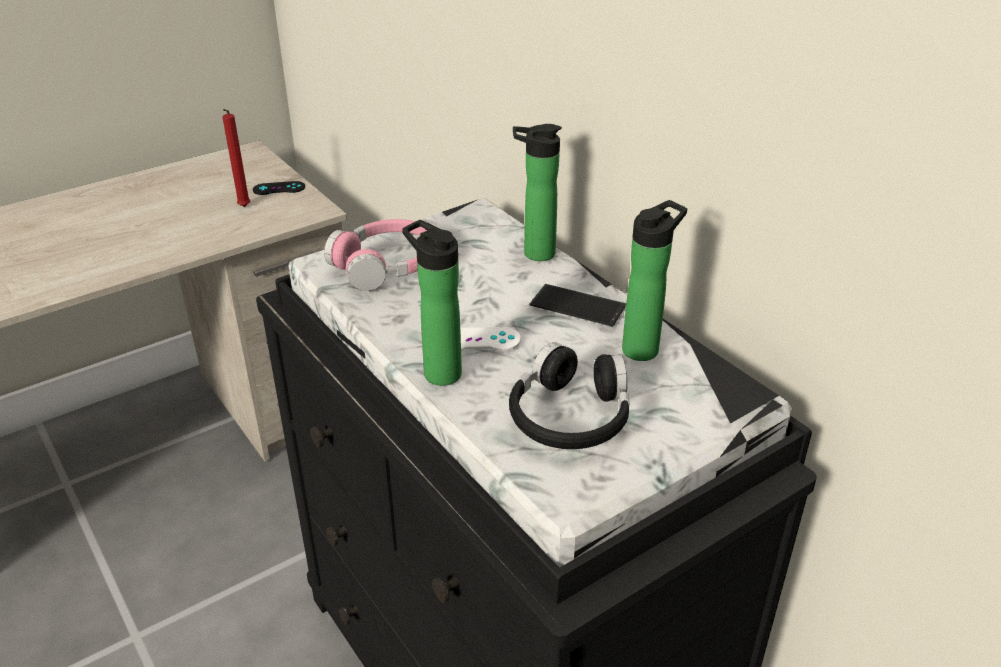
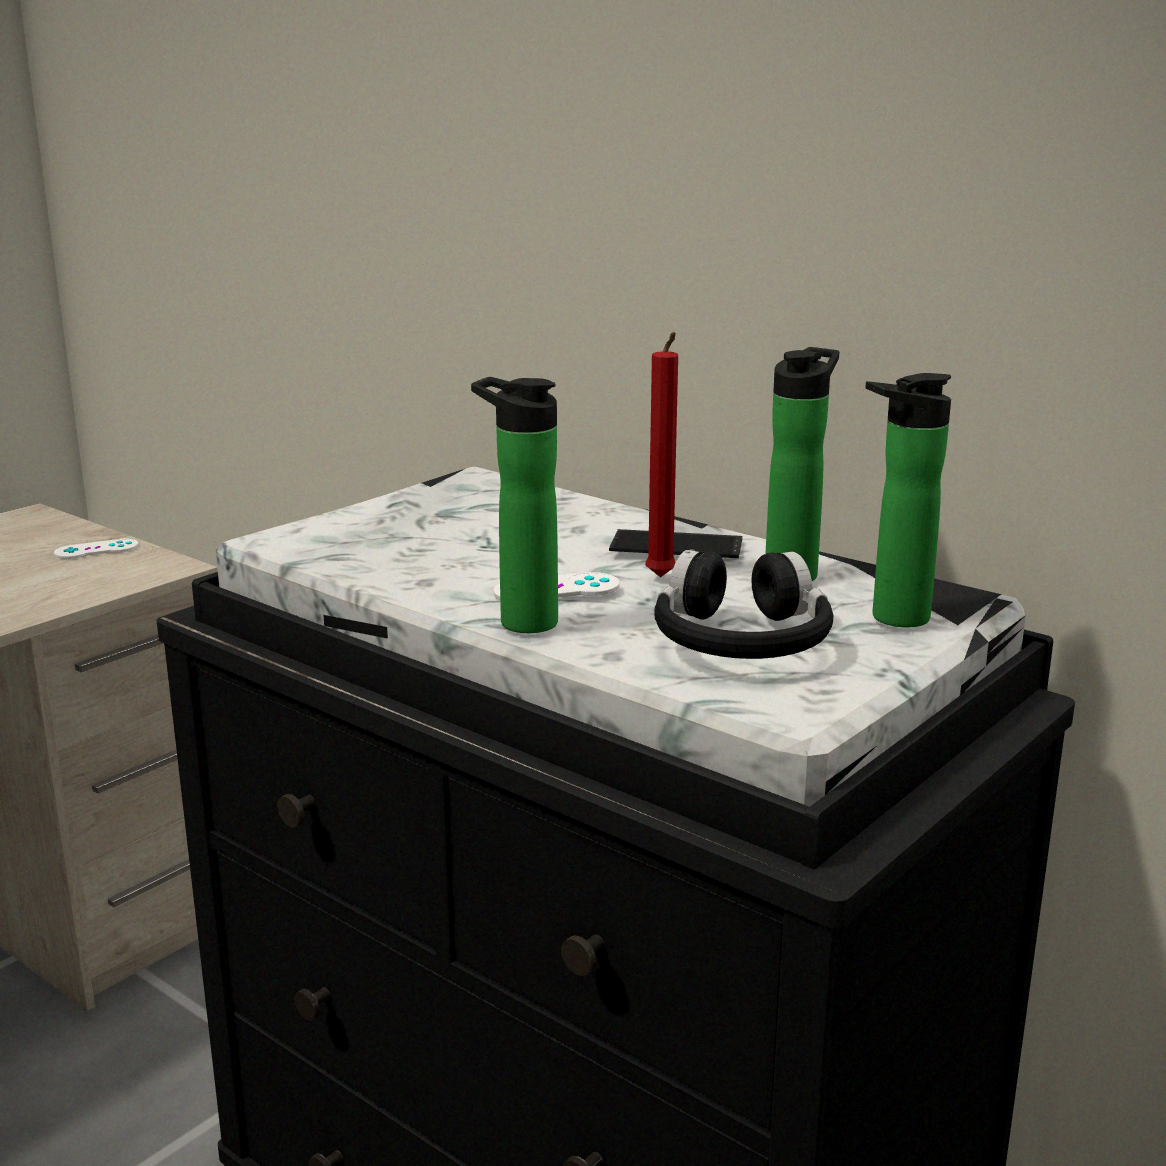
camera: 15 degrees left, 15 degrees down
red candle [223,109,250,207] -> red candle moved to [645,332,678,577]
black game controller [253,181,305,195] -> white game controller [54,539,138,559]
pink headphones [324,219,427,291] -> none
bottle [513,124,562,261] -> bottle moved to [866,373,951,627]

